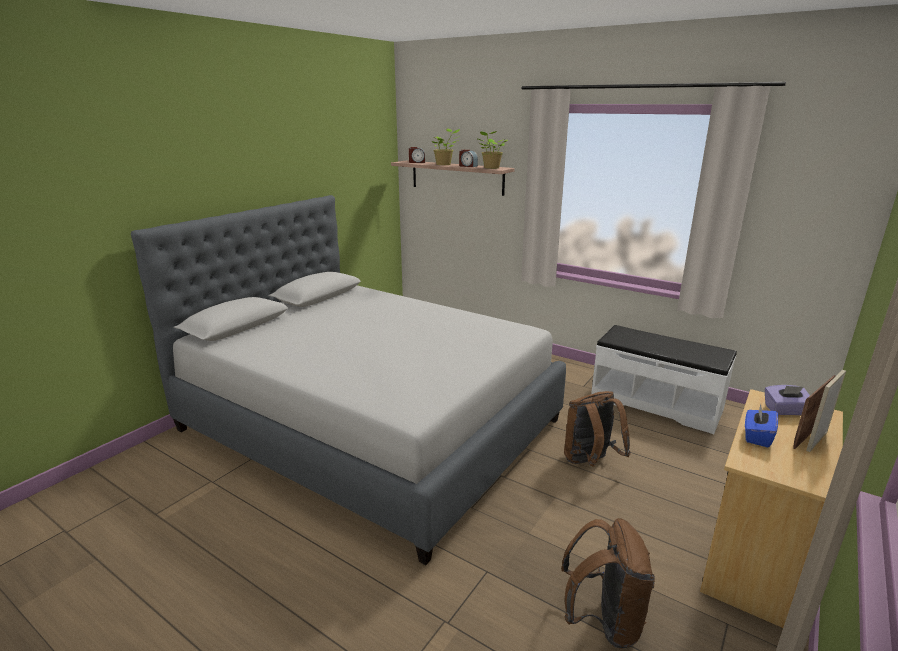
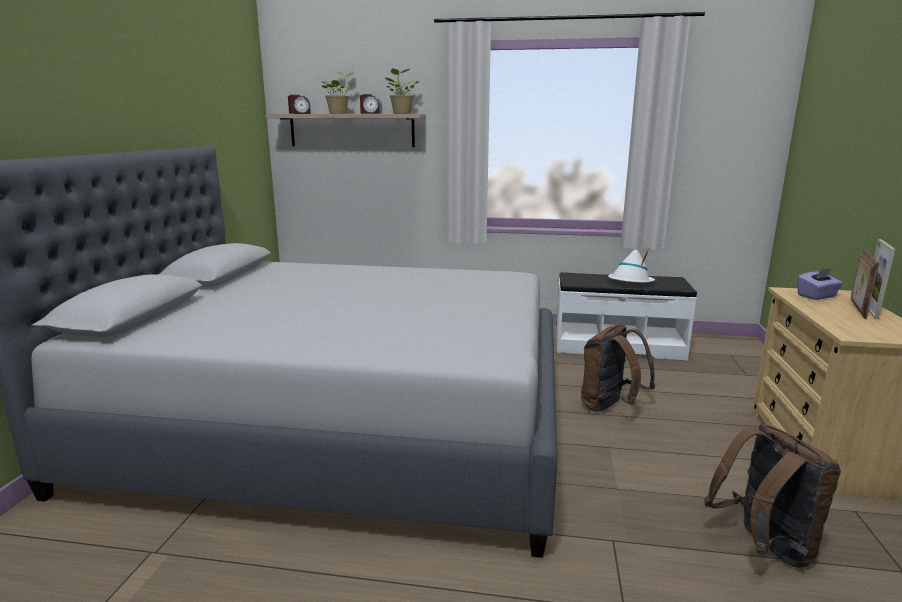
camera: 25 degrees left, 5 degrees down
blue tissue box [745,404,778,447] -> none
none -> white hat [608,248,655,283]

